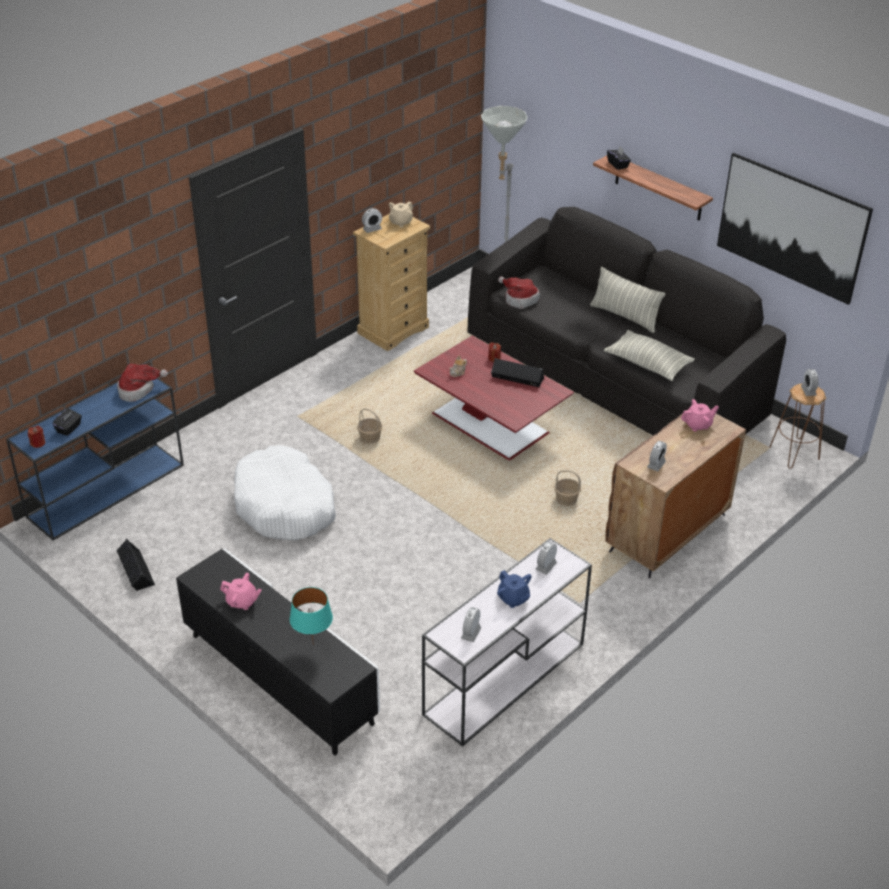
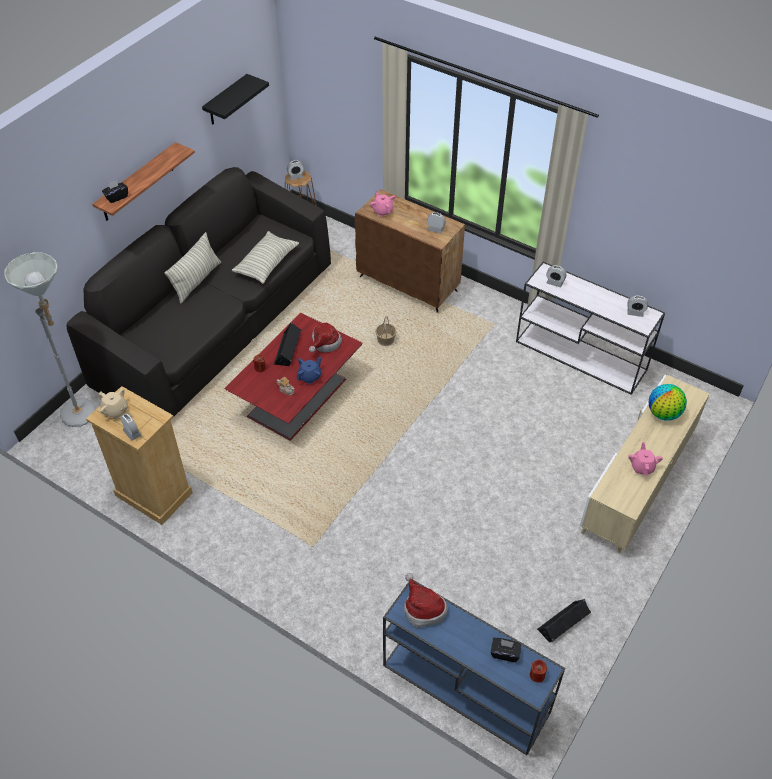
camera: 100 degrees left, 10 degrees up
black tv stand [176,548,380,756] -> beige tv stand [580,375,710,553]
white dog bed [234,445,336,540] -> none
turquoise table lamp [290,587,333,645] -> globe [648,384,687,421]
basket [357,408,382,444] -> none
blue teapot [497,570,532,608] -> blue teapot moved to [297,357,321,384]
hat [498,276,540,309] -> hat moved to [309,323,342,353]
picture [717,153,873,305] -> black shelf [202,74,269,125]

